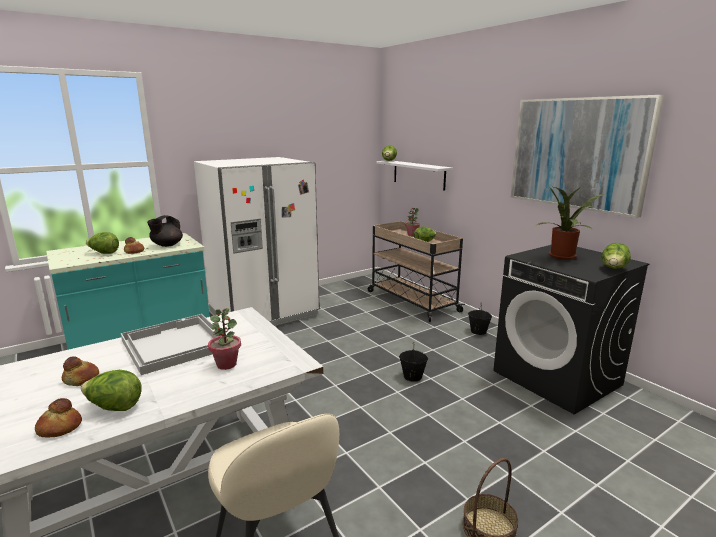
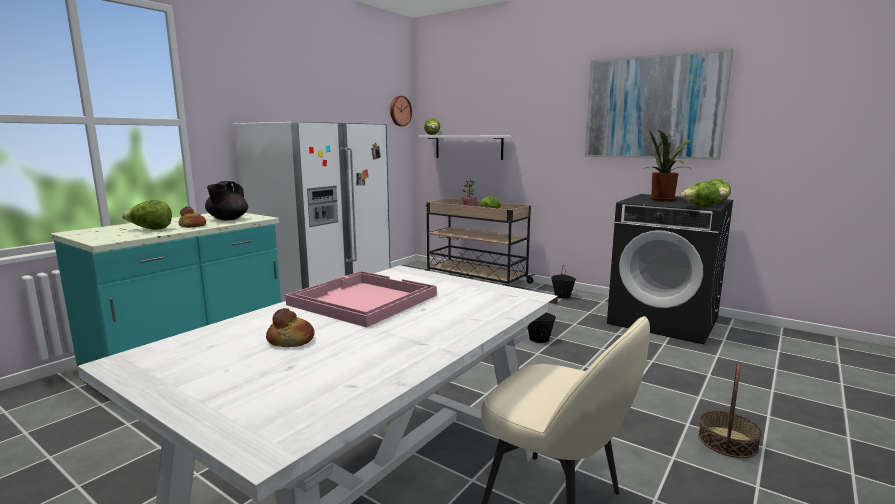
camera: 20 degrees left, 5 degrees down
bread [35,398,82,437] -> none
lettuce [80,370,142,411] -> lettuce moved to [681,181,720,207]
white tray [121,314,221,375] -> pink tray [285,271,437,327]
potted plant [208,308,241,370] -> none
none -> wall clock [390,96,412,126]

